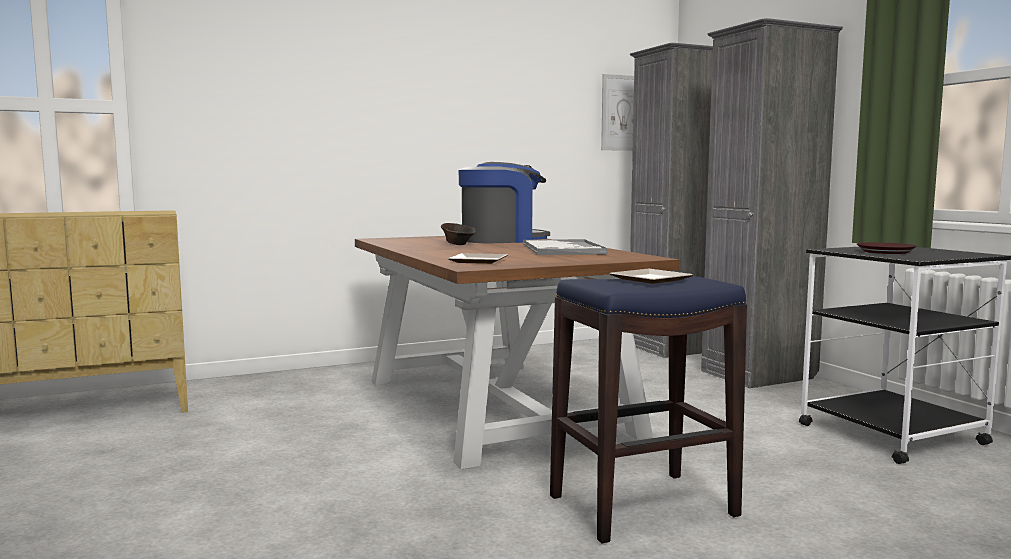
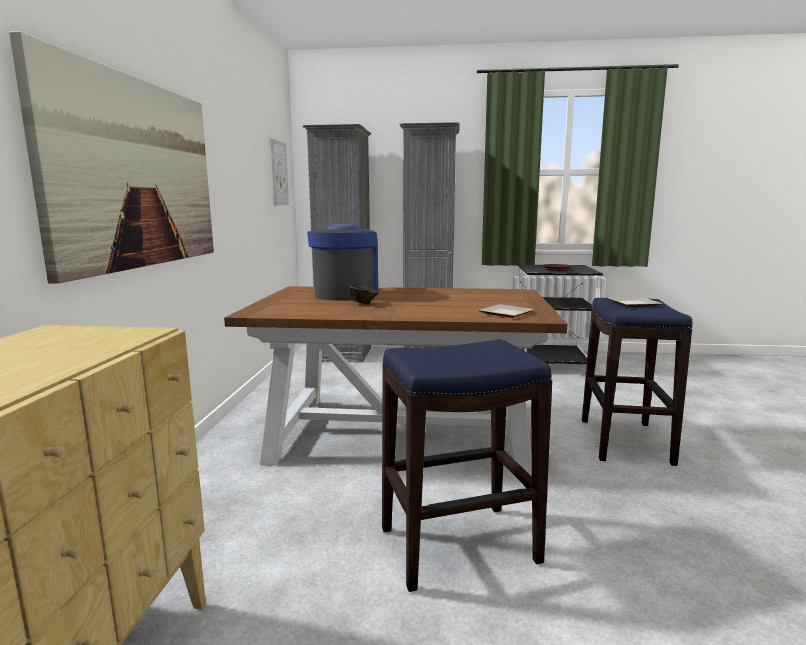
camera: 60 degrees left, 5 degrees up
tray [523,239,607,255] -> none
none -> picture [9,31,214,284]
none -> stool [382,339,552,592]

